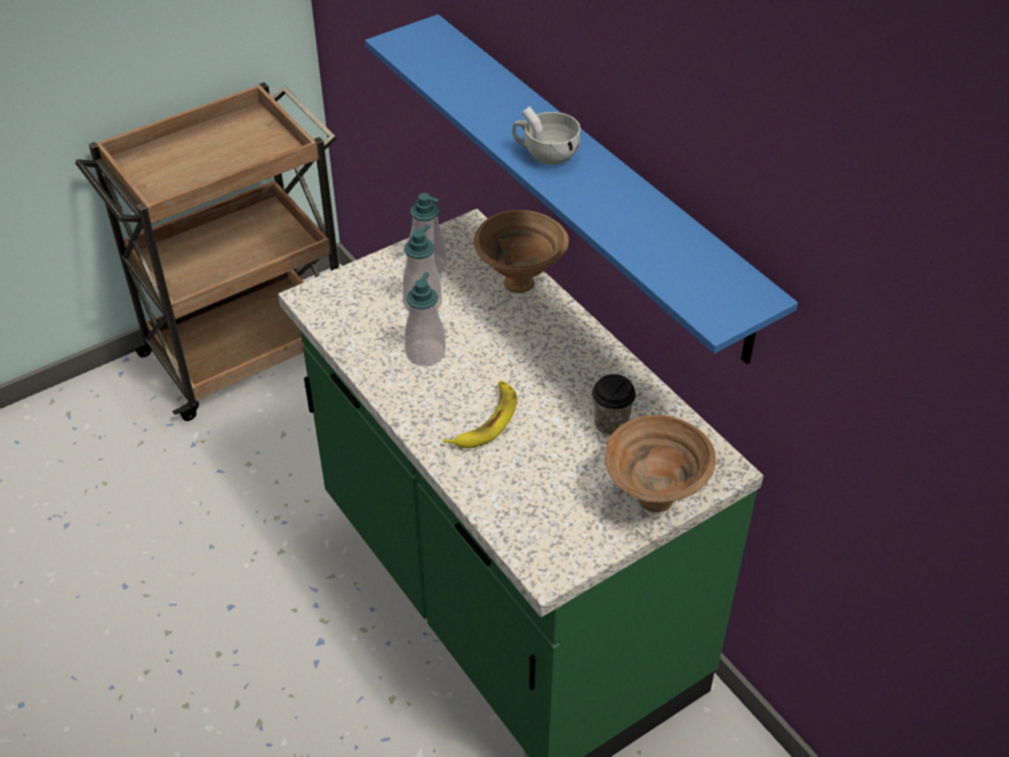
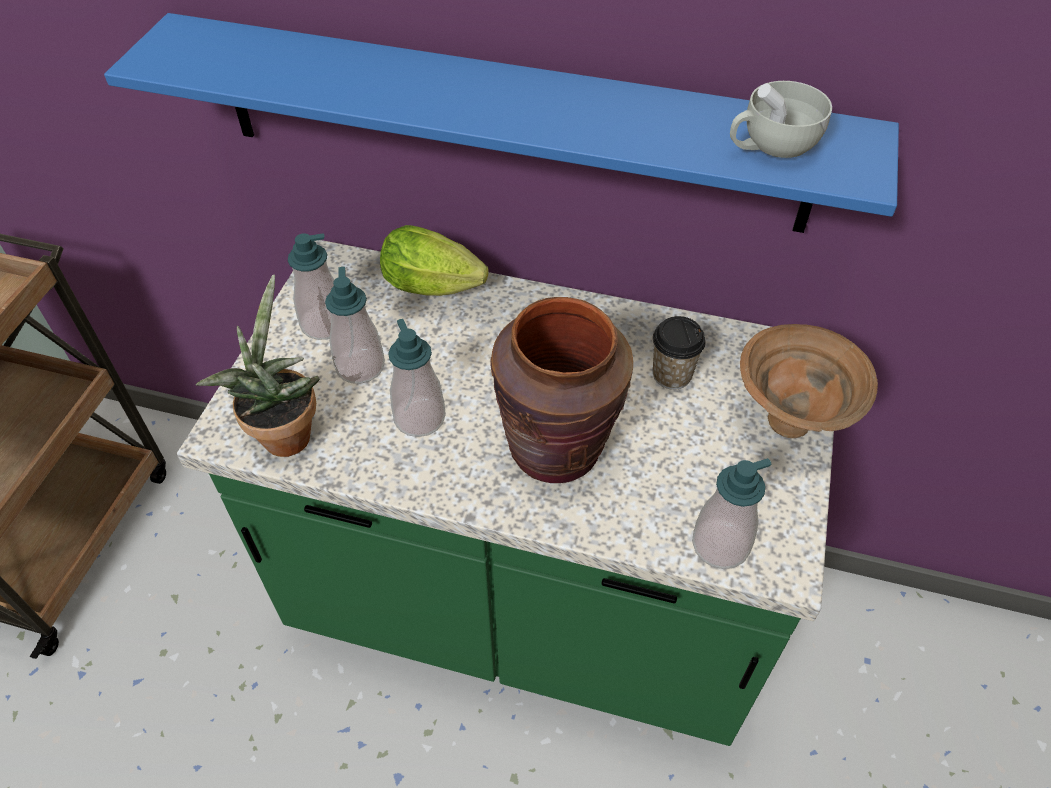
camera: 40 degrees left, 5 degrees up
banana [443,381,517,448] -> brown vase [490,297,633,483]
brown bowl [474,210,569,293] -> lettuce [380,225,489,296]
white cup [512,106,581,165] -> white cup moved to [730,81,832,158]
none -> potted plant [196,275,320,457]
none -> soap dispenser [692,458,772,569]

